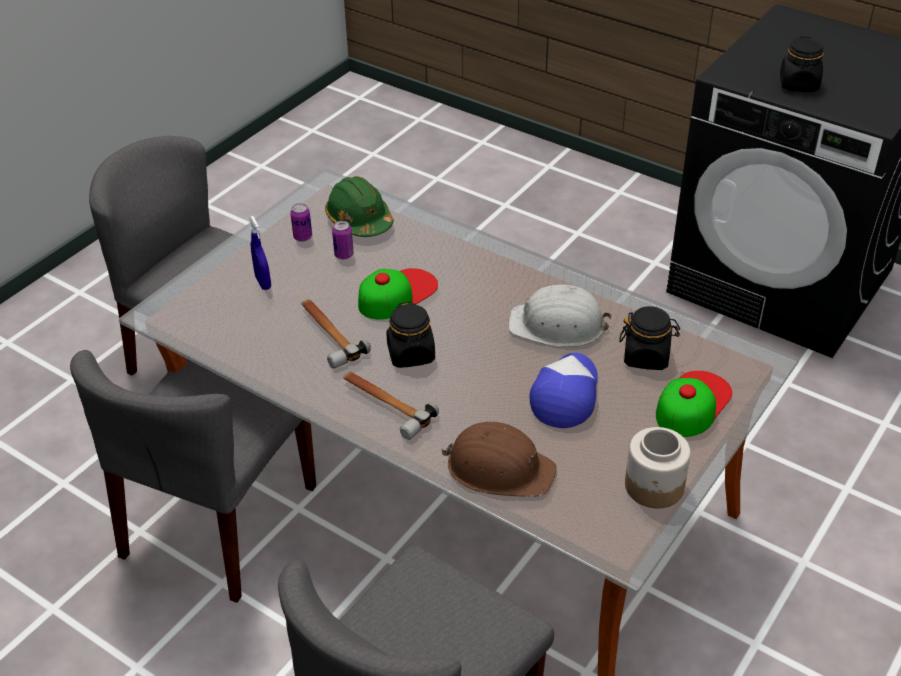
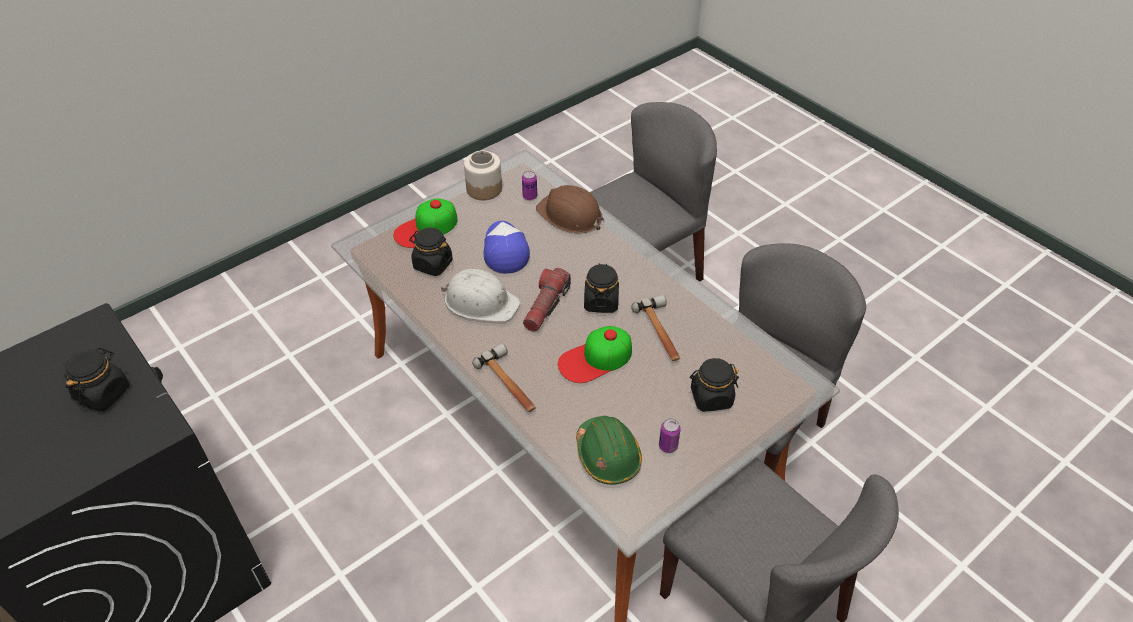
camera: 165 degrees left, 5 degrees up
blue spray bottle [249,216,271,290] -> black jar [690,358,739,412]
can [332,221,354,259] -> can moved to [522,171,537,200]
hammer [343,372,439,440] -> hammer moved to [472,344,536,412]
cap [530,353,598,428] -> cap turned 135 degrees clockwise [484,221,530,273]
none -> flashlight [523,268,571,332]

